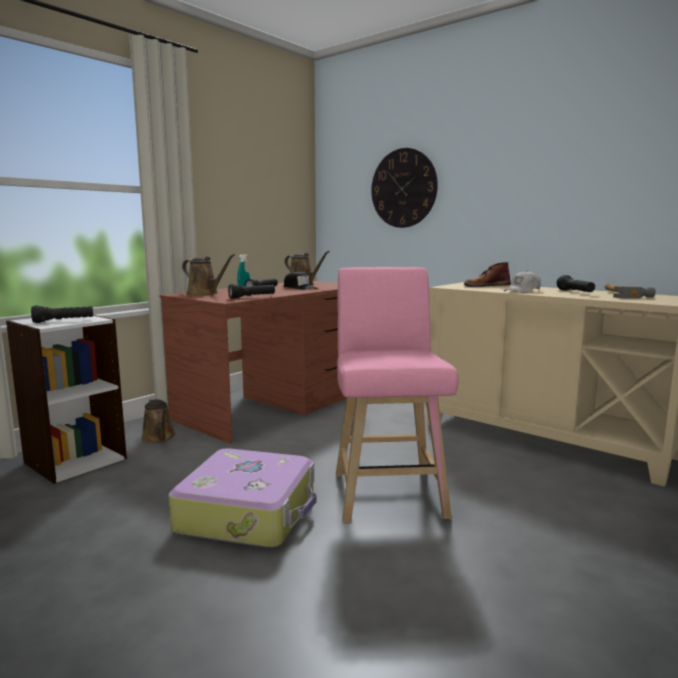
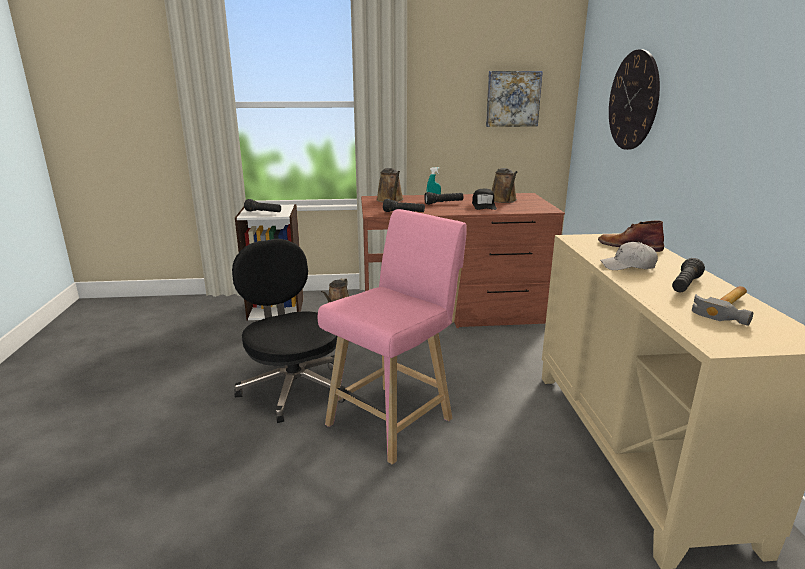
camera: 45 degrees right, 10 degrees up
suitcase [169,448,317,548] -> black office chair [232,239,346,423]
none -> picture [486,71,543,127]

